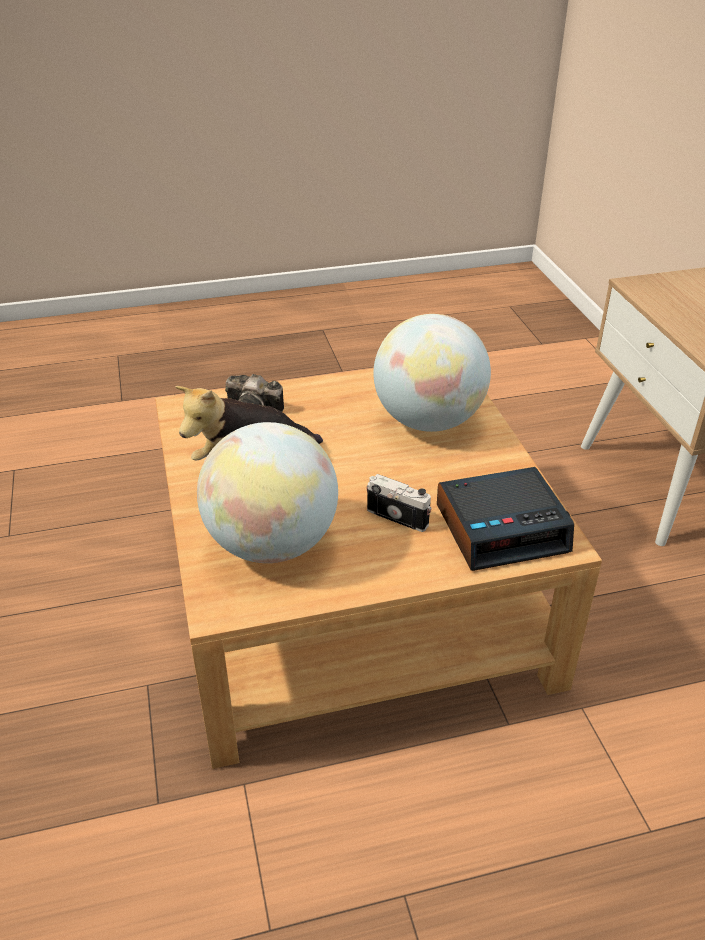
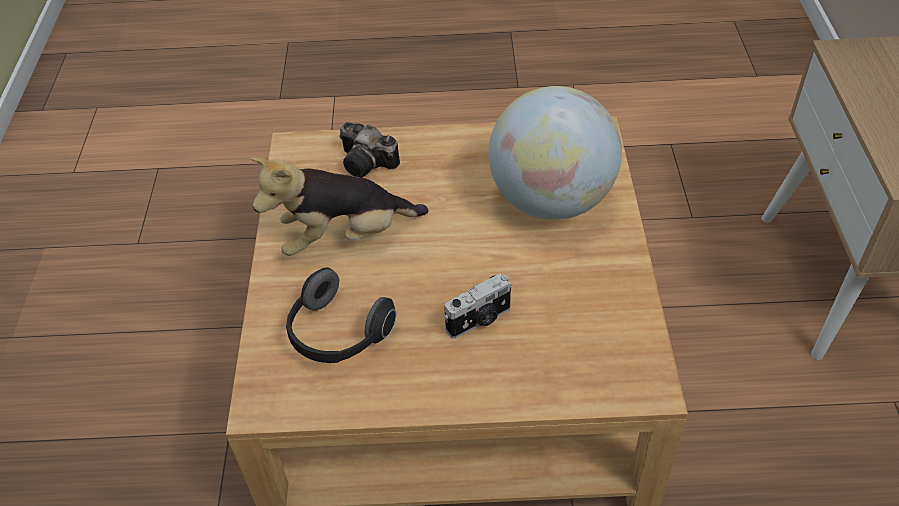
camera: 15 degrees right, 10 degrees up
globe [197,422,338,563] -> headphones [286,268,397,363]
camera [367,474,431,532] -> camera turned 105 degrees clockwise [444,273,512,338]
alarm clock [437,467,574,571] -> none

